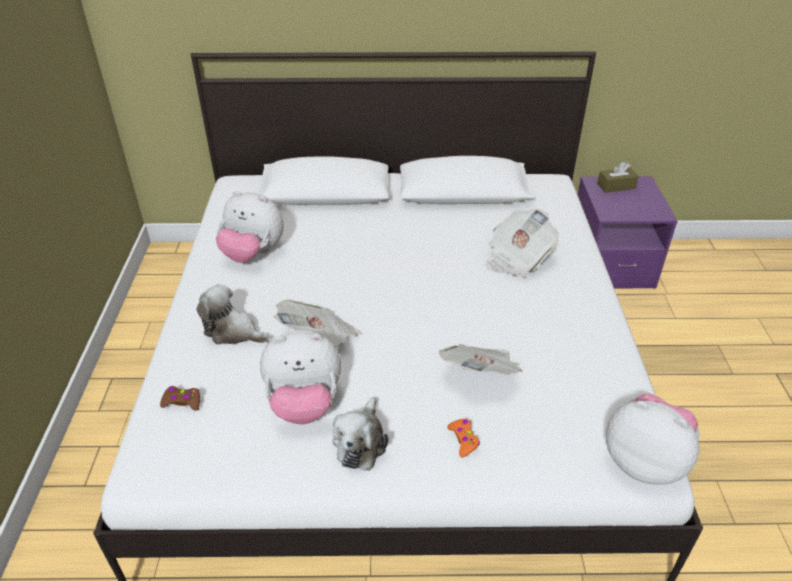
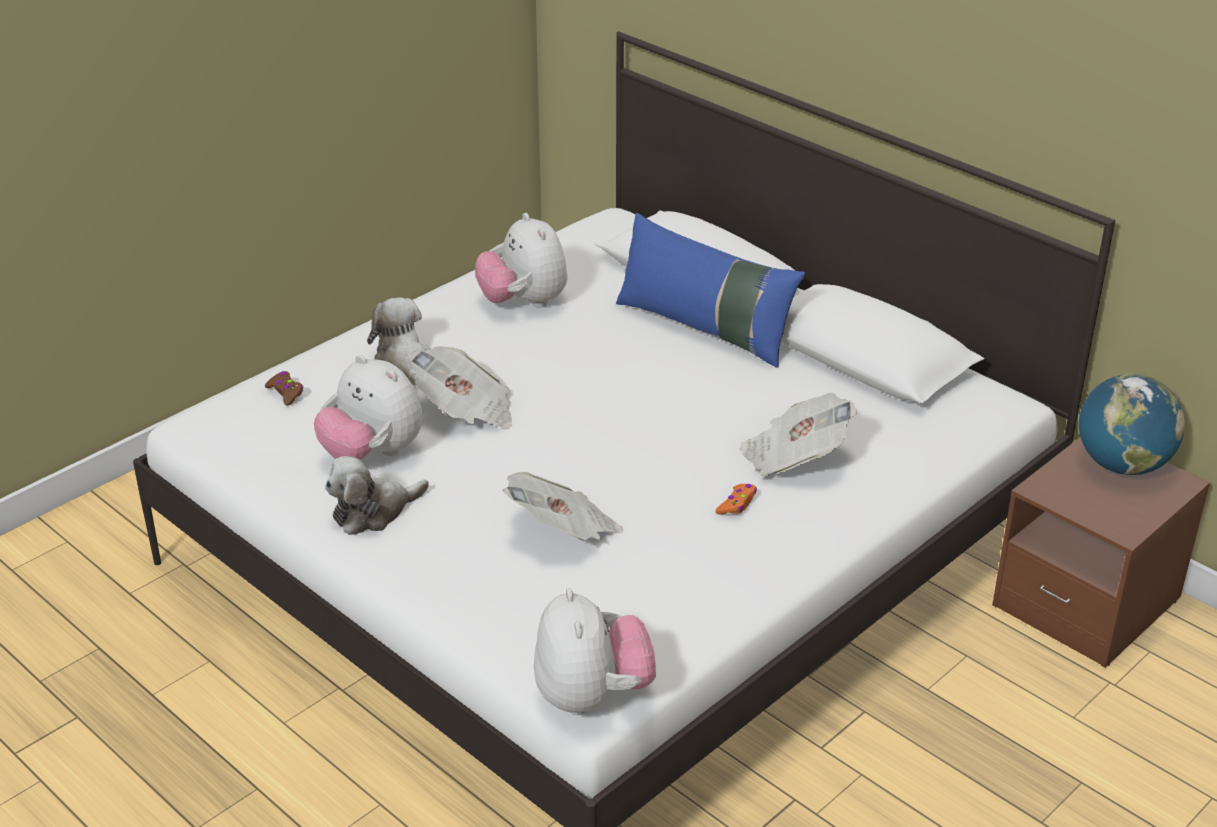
camera: 45 degrees right, 5 degrees down
orange game controller [447,419,480,458] -> orange game controller moved to [715,484,757,515]
purple nightstand [578,176,678,289] -> brown nightstand [992,437,1210,668]
brown tissue box [597,162,639,193] -> globe [1079,374,1185,475]
none -> blue pillow [616,213,805,368]

